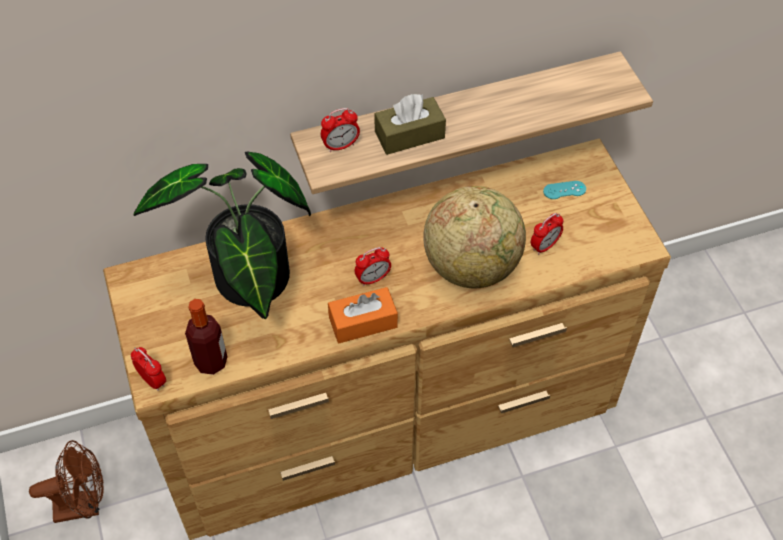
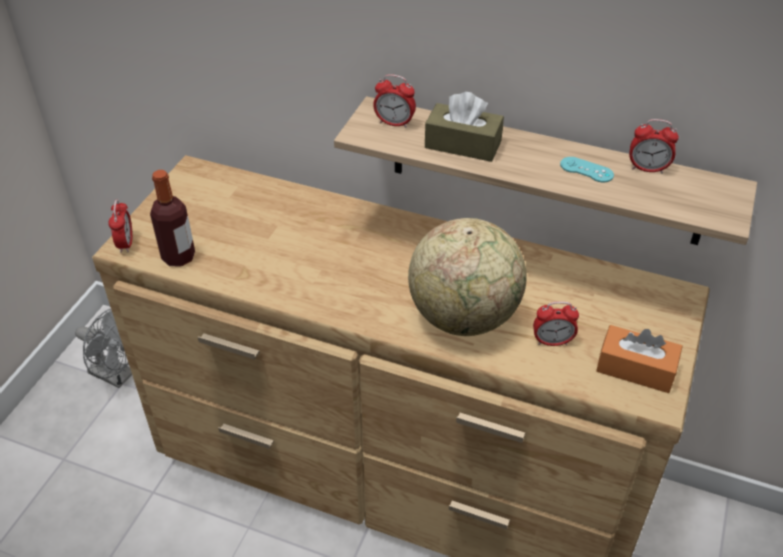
camera: 40 degrees right, 10 degrees down
brown fan [29,440,104,523] -> grey fan [75,309,132,388]
potted plant [134,151,311,319] -> none
orange tissue box [328,287,398,344] -> orange tissue box moved to [596,325,683,393]
alarm clock [355,247,391,286] -> alarm clock moved to [629,119,679,173]
turquoise game controller [543,181,586,199] -> turquoise game controller moved to [560,157,614,182]

